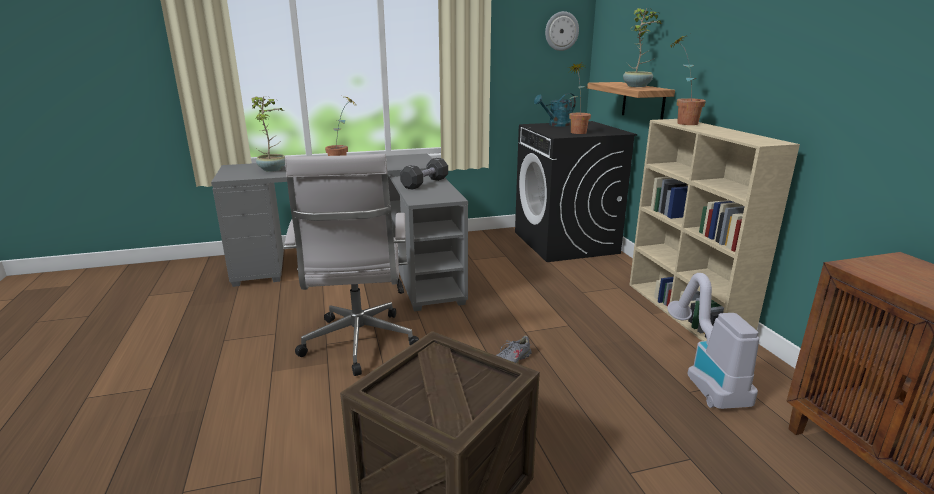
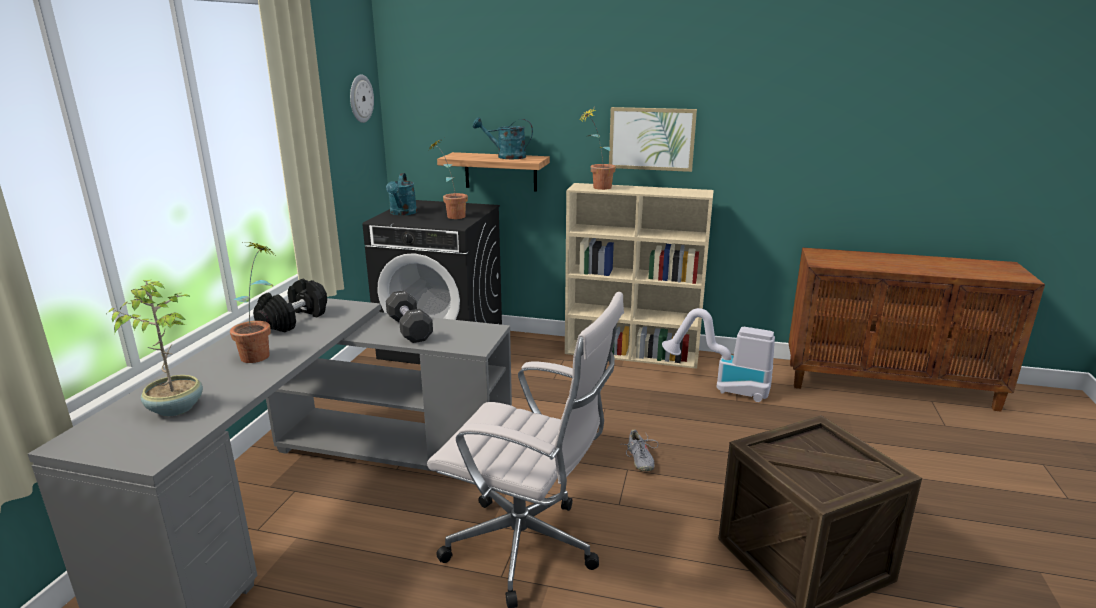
camera: 60 degrees left, 0 degrees up
potted plant [623,8,661,87] -> turquoise watering can [473,117,533,159]
none -> black dumbbell [253,279,327,332]
none -> picture [609,107,697,172]

